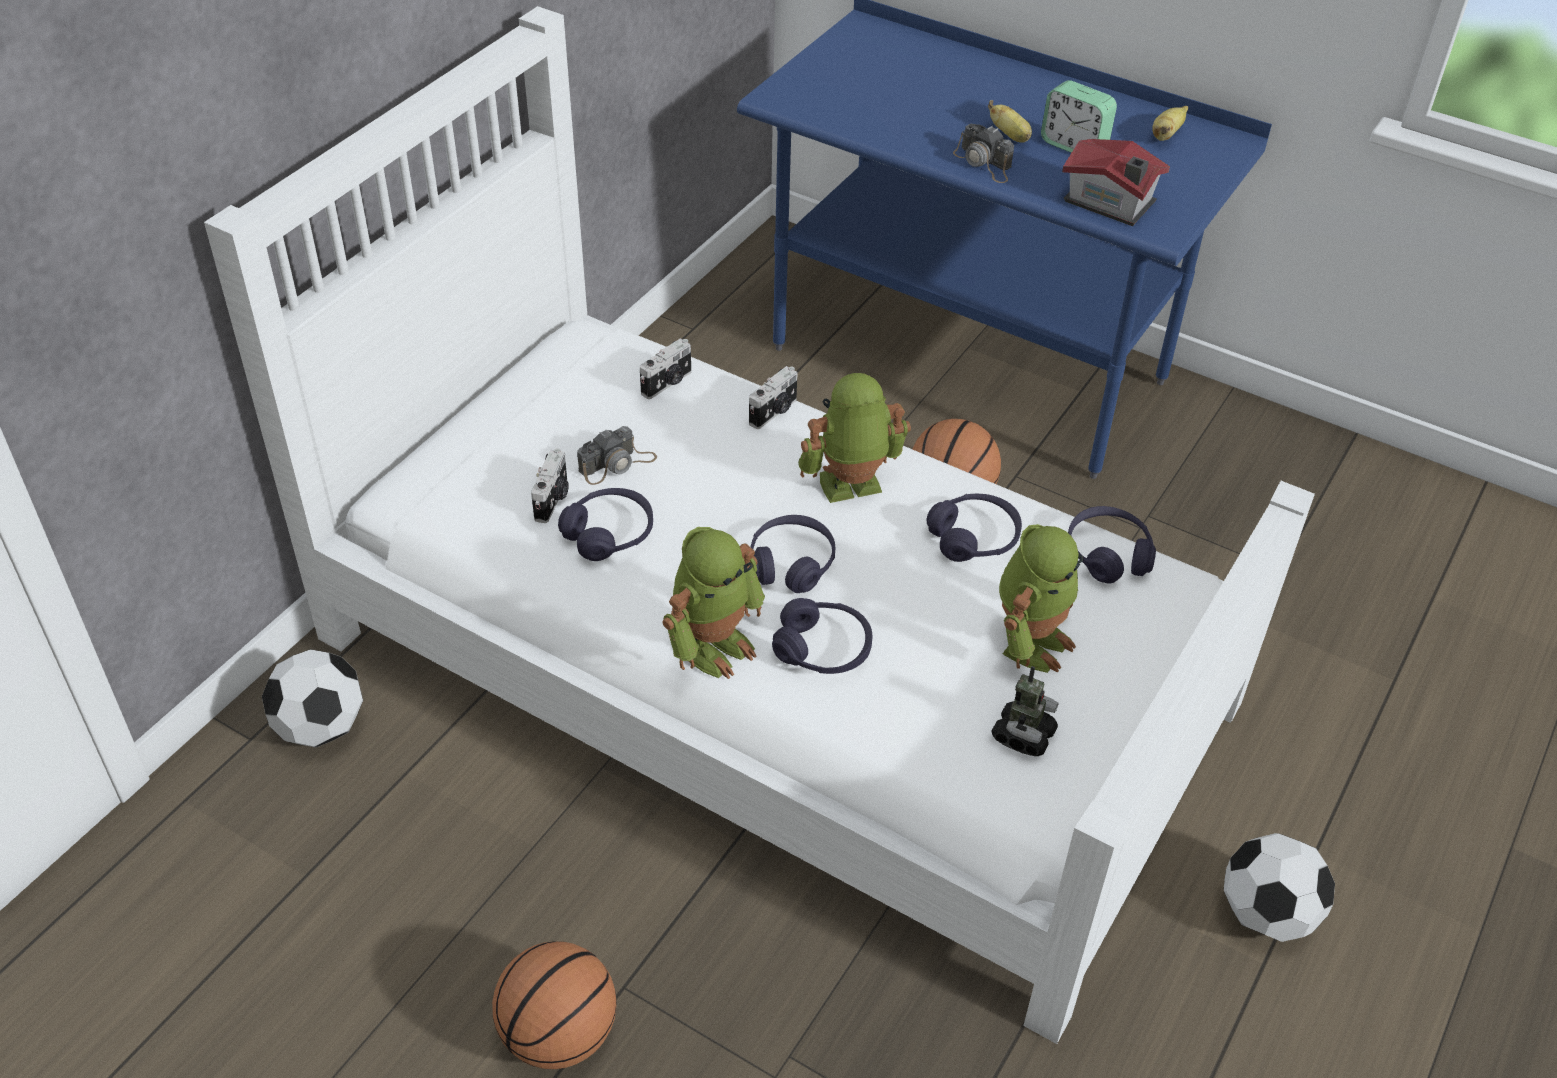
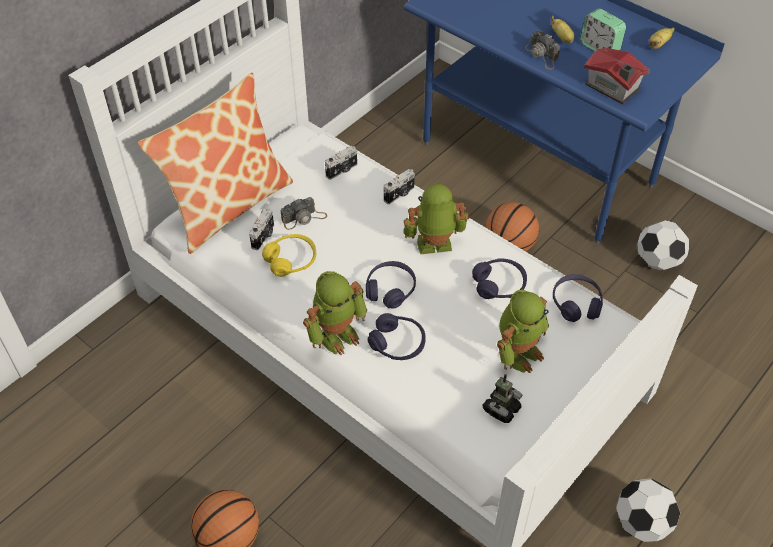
camera: 10 degrees right, 5 degrees up
football [262,649,363,748] -> football moved to [637,220,689,271]
purple headphones [558,488,653,561] -> yellow headphones [262,234,316,277]
none -> pillow [138,73,293,254]

